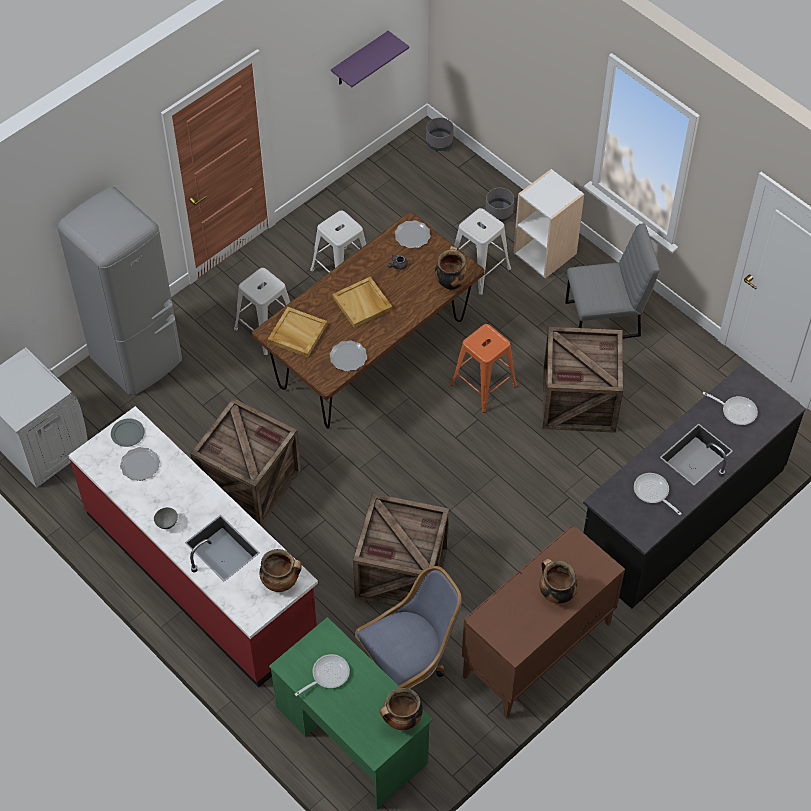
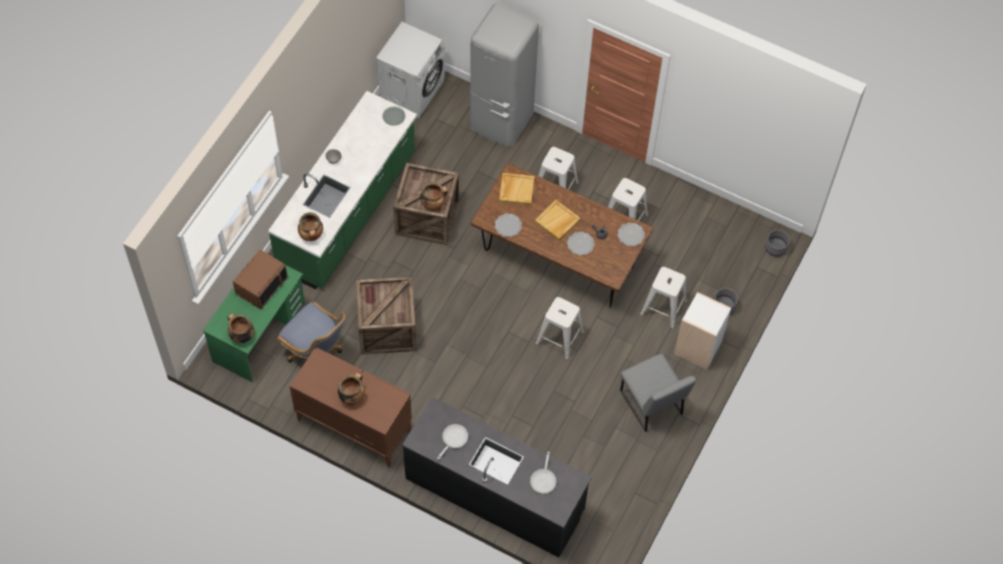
camera: 70 degrees right, 5 degrees up
red counter [68,406,318,688] -> green counter [268,91,417,290]
plate [120,447,160,481] -> plate moved to [567,232,595,256]
frying pan [295,654,350,696] -> brown microwave [233,249,288,309]
purple shelf [331,31,409,87] -> none
cooking pot [435,246,468,290] -> cooking pot moved to [420,182,448,210]
orange stool [450,324,517,413] -> white stool [535,297,584,360]
crate [542,327,623,433] -> none

